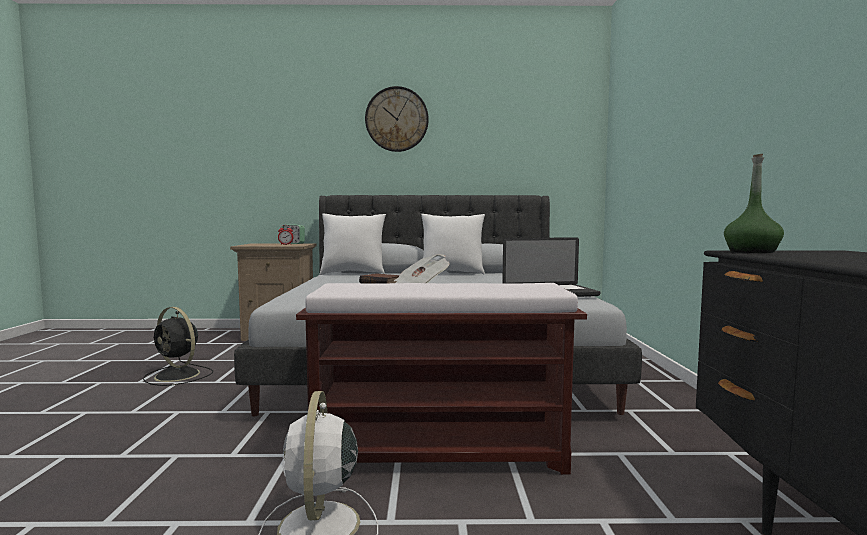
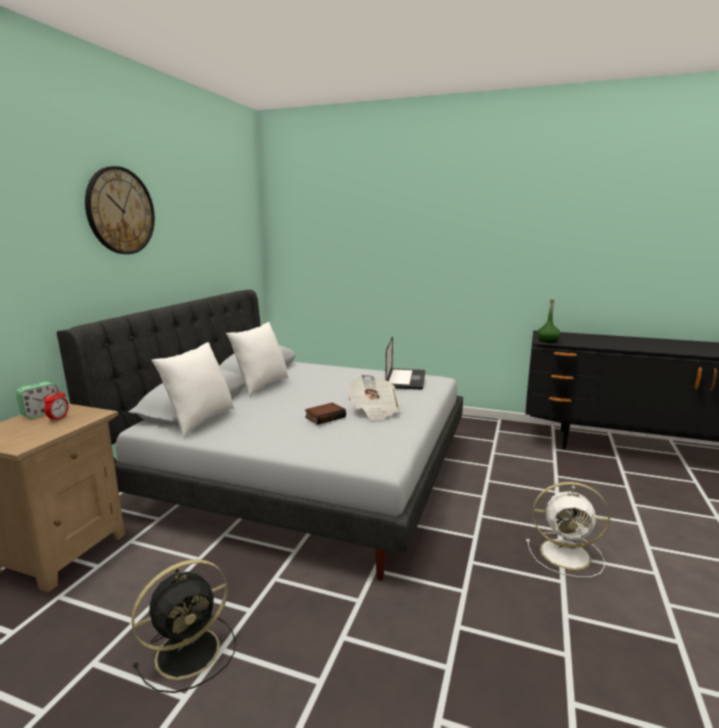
camera: 70 degrees left, 10 degrees up
brown bench [296,283,587,475] -> none

